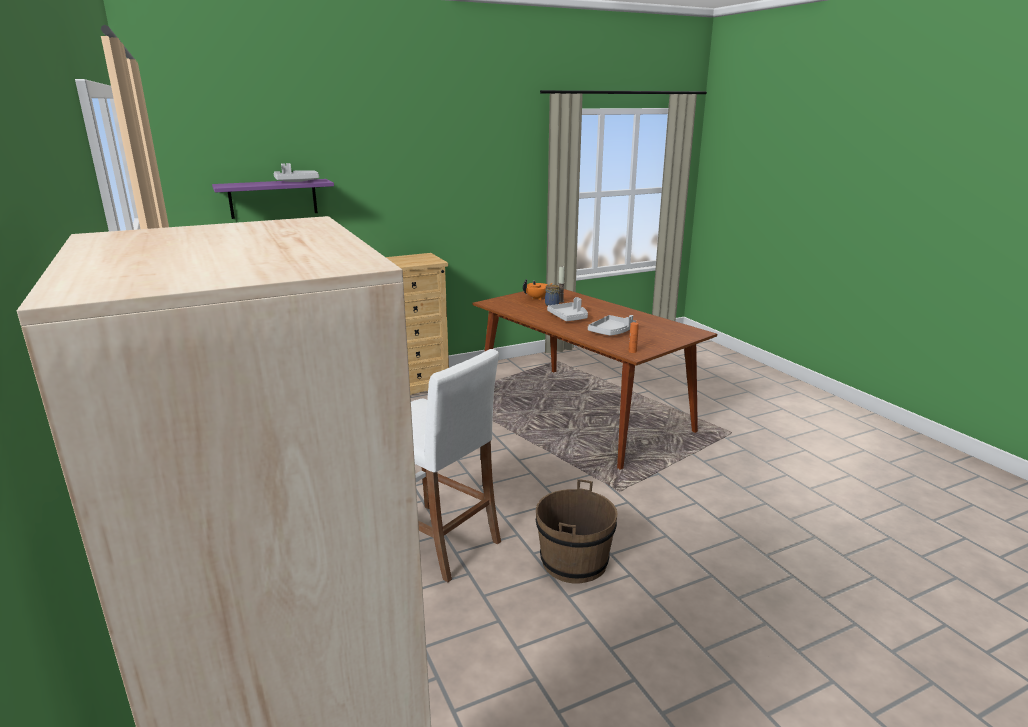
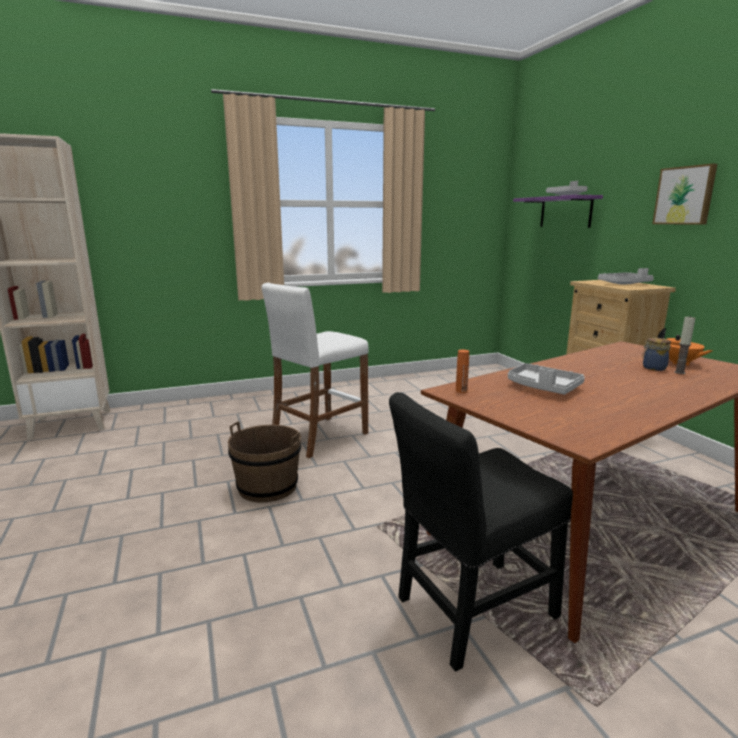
camera: 95 degrees right, 5 degrees down
grey tray [547,297,588,321] -> grey tray moved to [598,268,654,285]
none -> black chair [389,392,573,672]
none -> picture [652,164,717,225]

